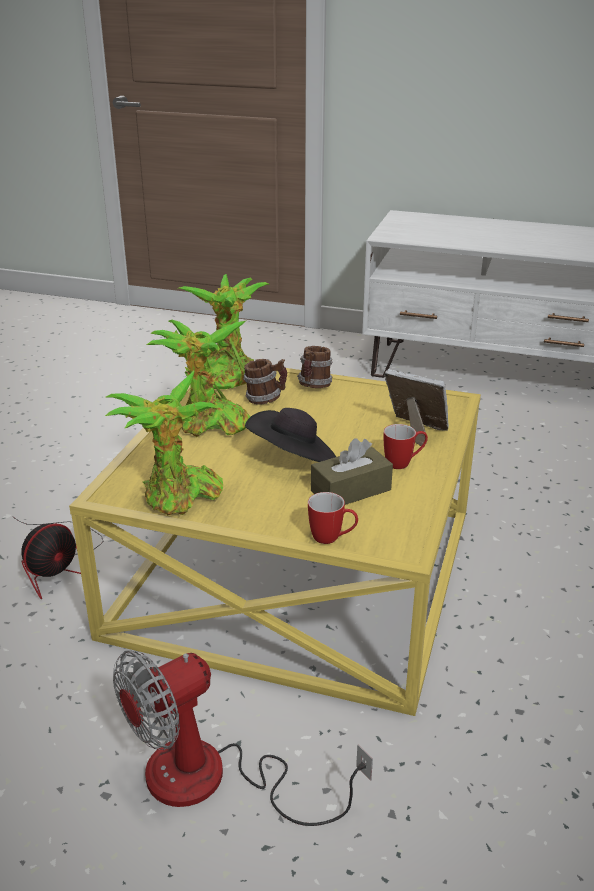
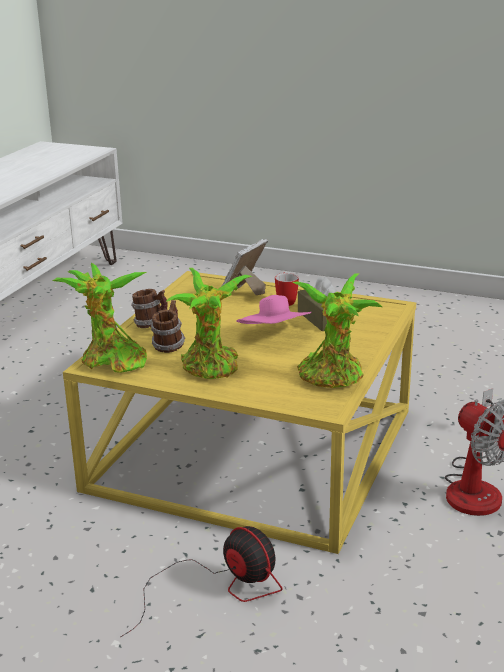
camera: 85 degrees left, 5 degrees down
black hat [245,408,336,462] -> pink hat [236,295,312,324]
mug [308,492,358,544] -> none

